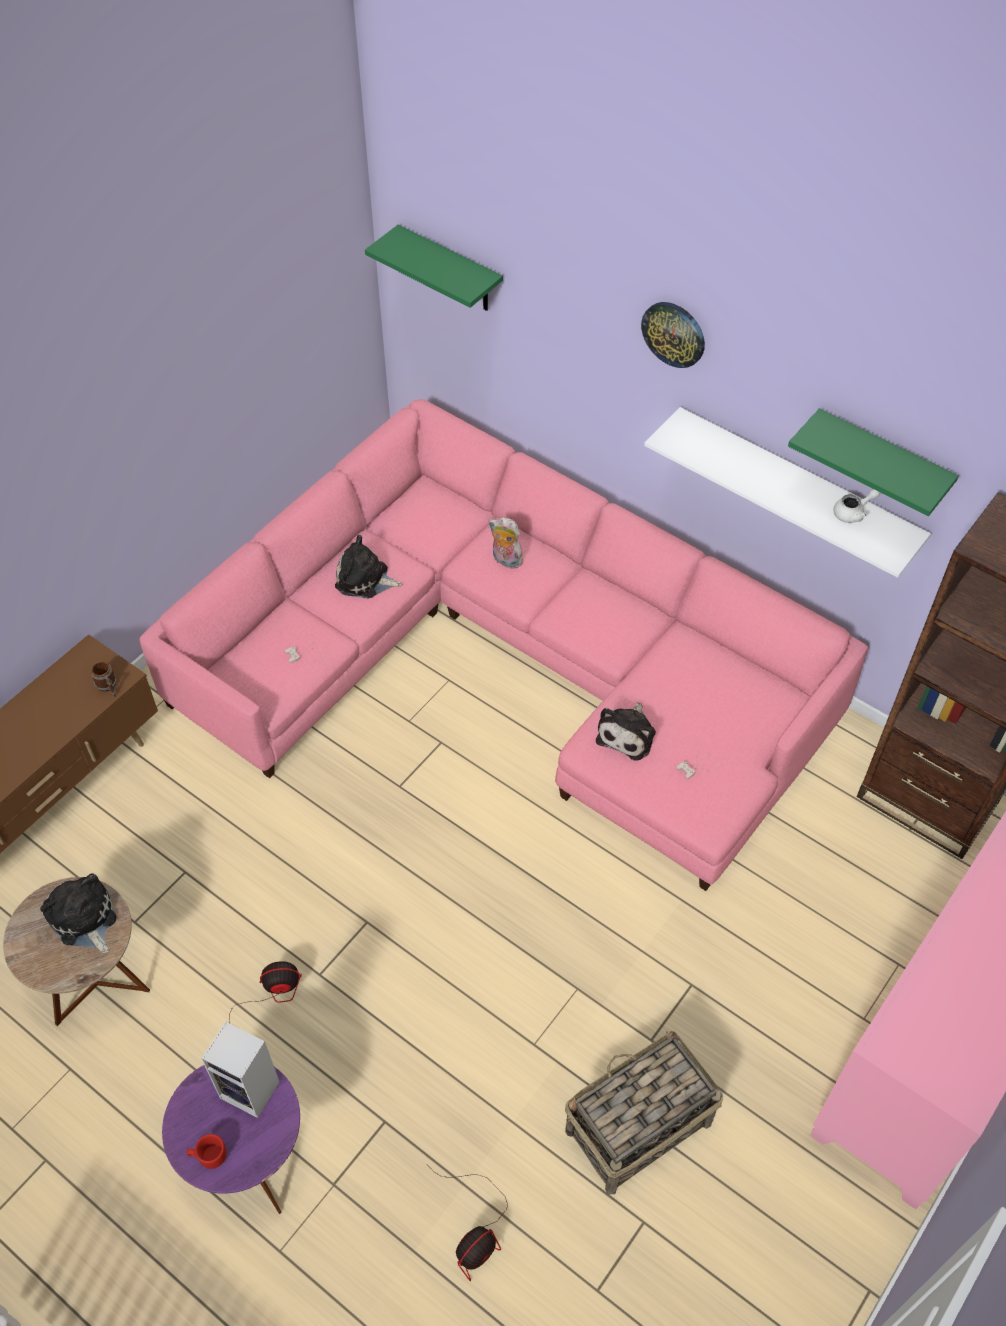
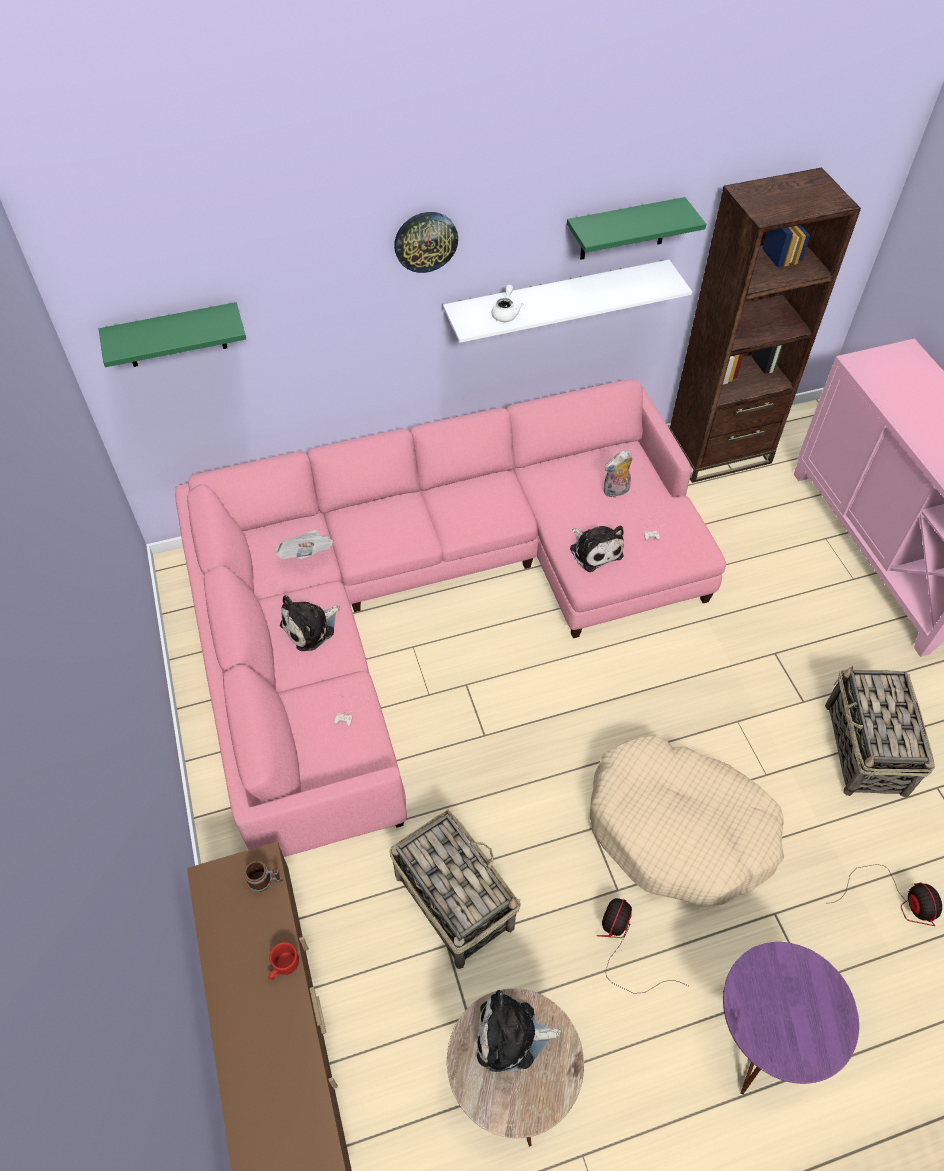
camera: 55 degrees left, 0 degrees up
red mug [186,1134,227,1169] -> red mug moved to [268,942,299,980]
speaker [201,1021,279,1118] -> none
plush toy [488,517,523,569] -> plush toy moved to [603,450,632,498]
white teapot [833,489,880,523] -> white teapot moved to [492,285,524,322]
none -> newspaper [275,530,335,559]
none -> basket [389,809,521,969]
none -> beige dog bed [590,735,784,907]

